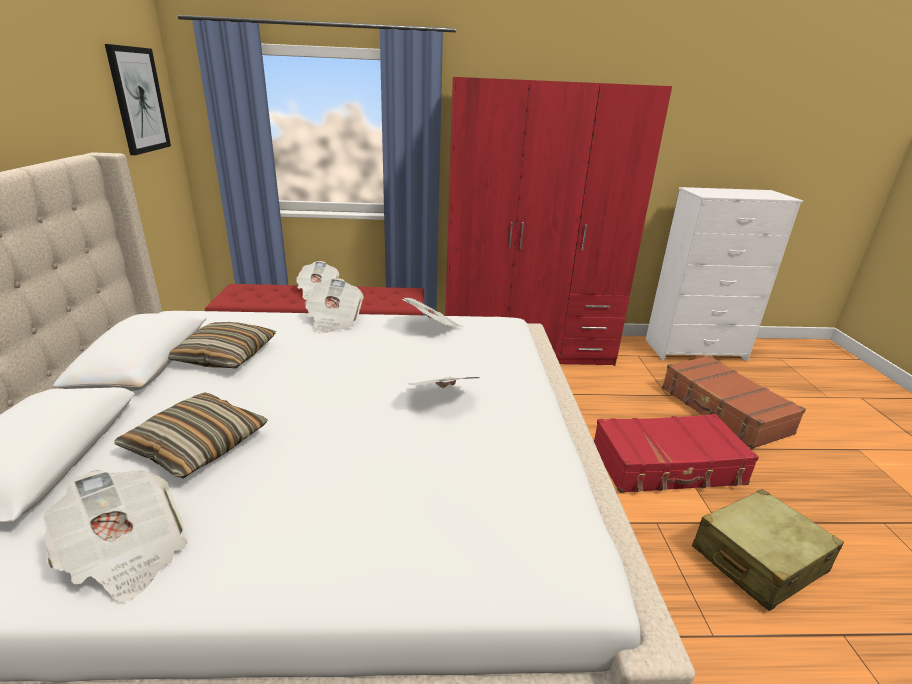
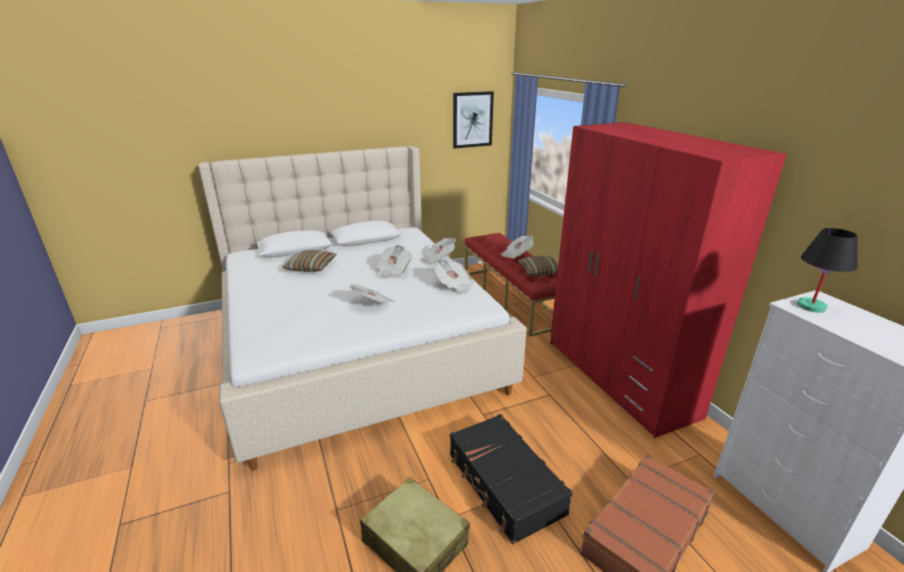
camera: 70 degrees right, 0 degrees up
newspaper [43,470,188,602] -> newspaper moved to [377,245,412,279]
pillow [168,322,276,368] -> pillow moved to [518,256,558,276]
red suitcase [594,414,759,493] -> black suitcase [450,414,573,544]
none -> black table lamp [797,228,858,313]

